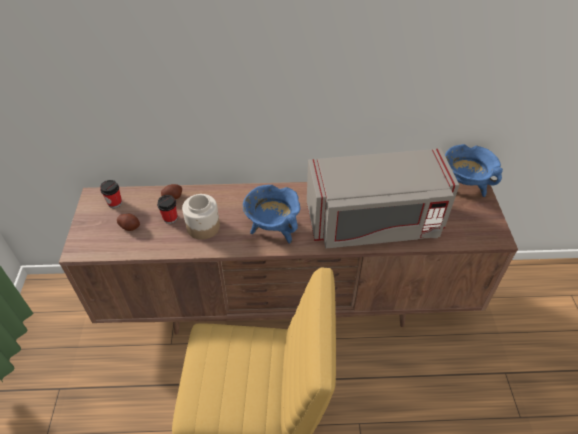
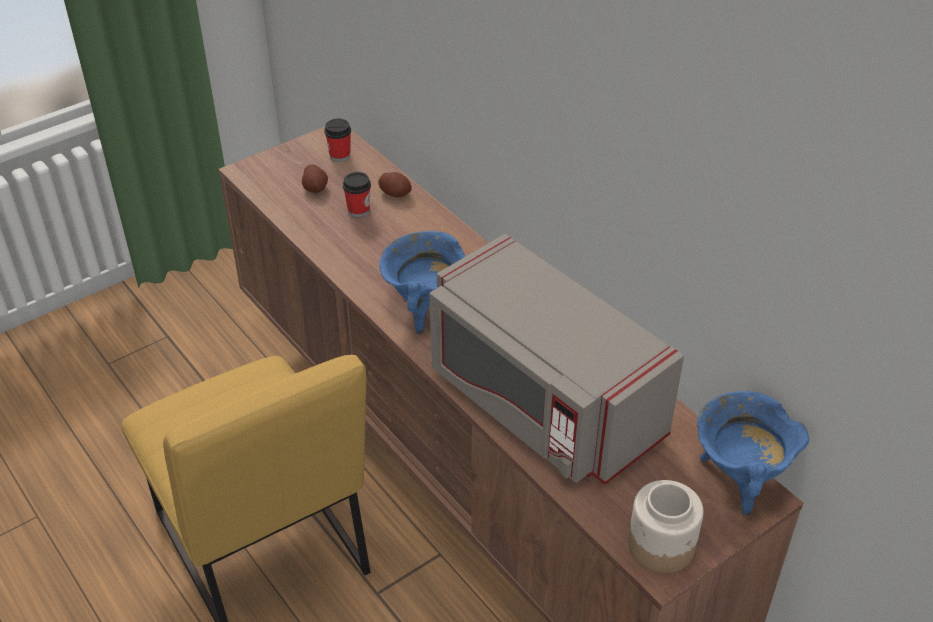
camera: 55 degrees right, 5 degrees down
jar [182,194,220,240] -> jar moved to [628,480,704,573]

